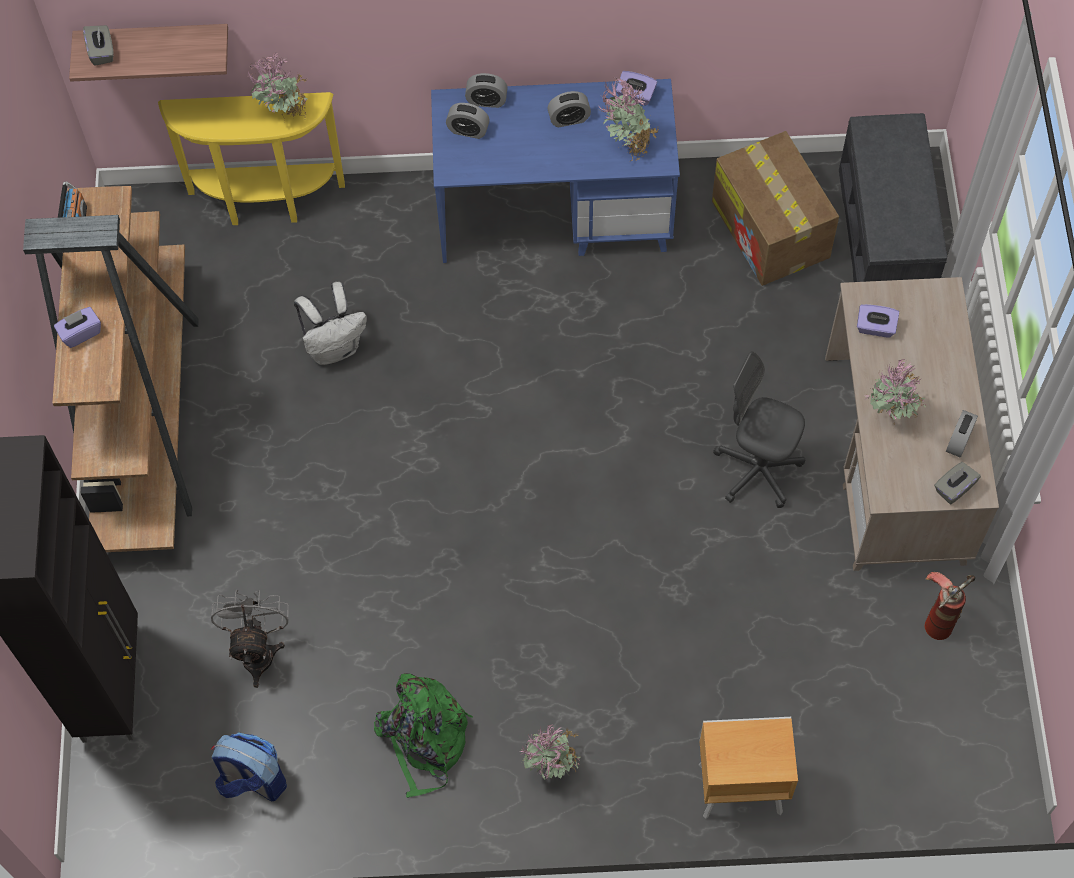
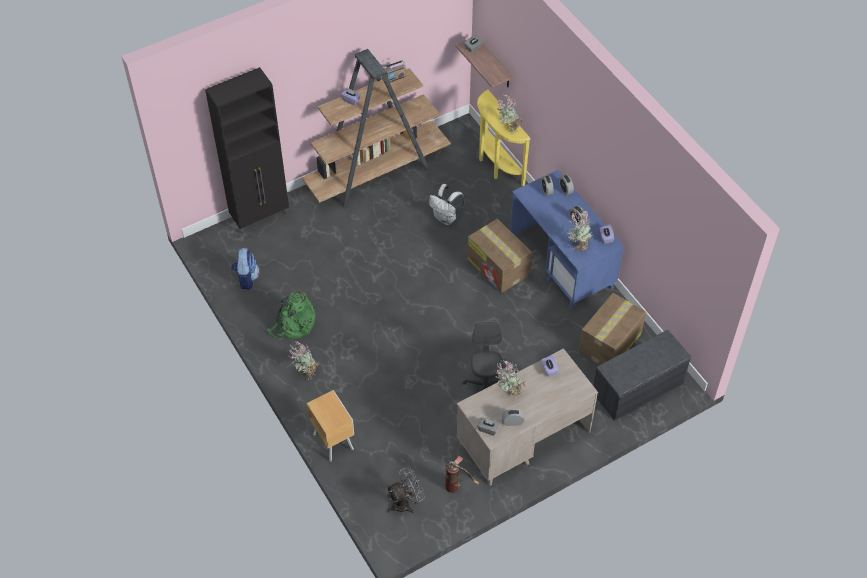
camera: 60 degrees right, 10 degrees down
grey fan [211,590,289,688] -> grey fan moved to [387,466,425,513]
none -> cardboard box [467,219,532,293]

